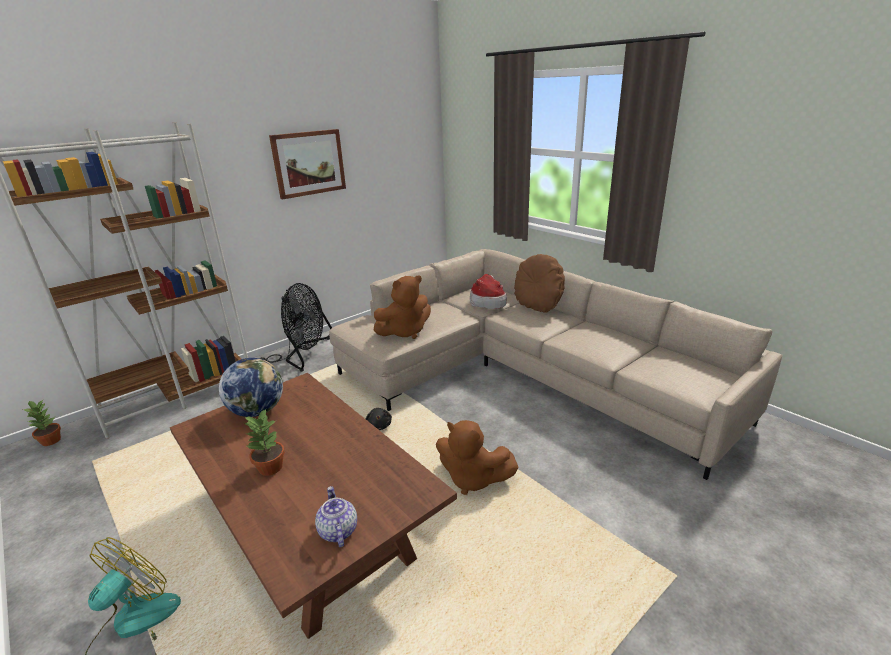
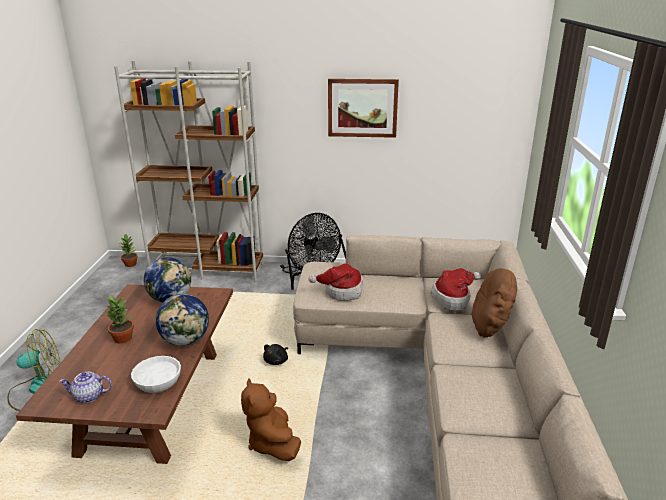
camera: 45 degrees right, 0 degrees up
teapot [315,486,357,547] -> teapot turned 120 degrees counterclockwise [60,372,112,403]
brown plush toy [373,276,431,339] -> hat [308,263,363,301]
none -> white bowl [131,356,181,393]
none -> globe [156,294,209,346]

